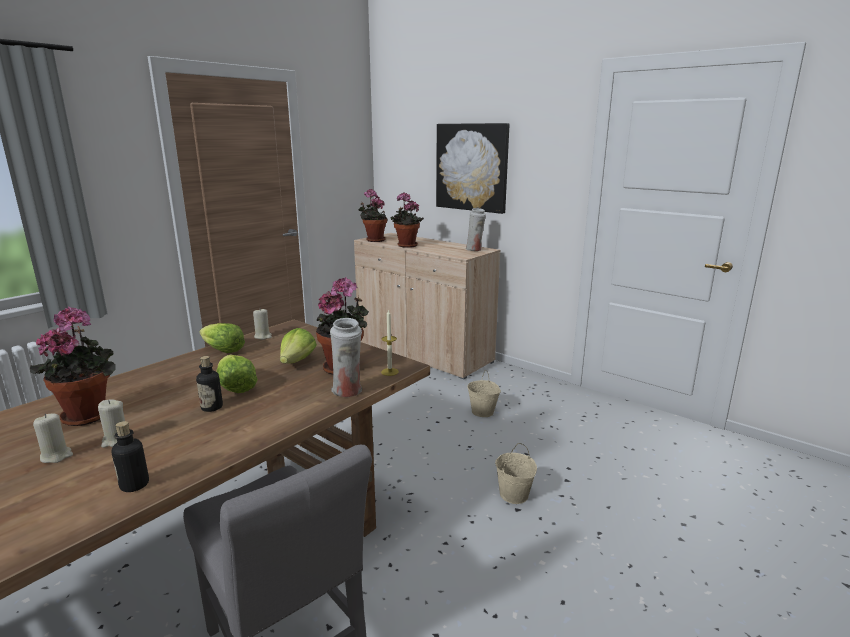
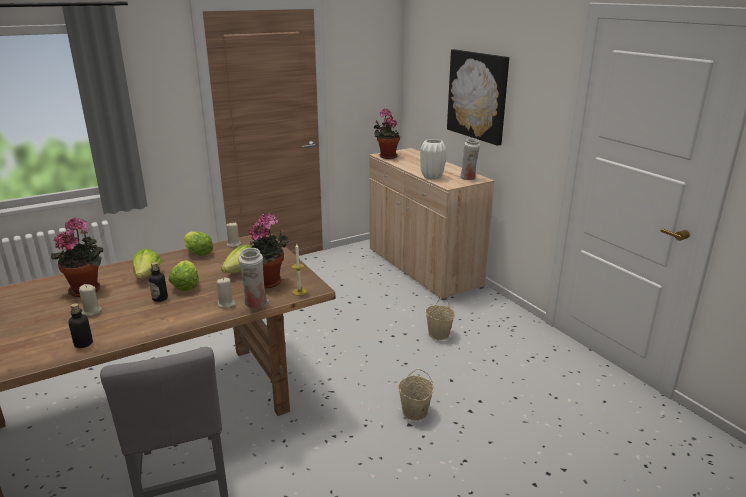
camera: 20 degrees right, 5 degrees up
beige candle [33,414,73,463] -> beige candle moved to [217,278,236,308]
potted plant [391,192,424,248] -> none
none -> lettuce [133,249,162,279]
none -> white vase [420,139,446,179]

